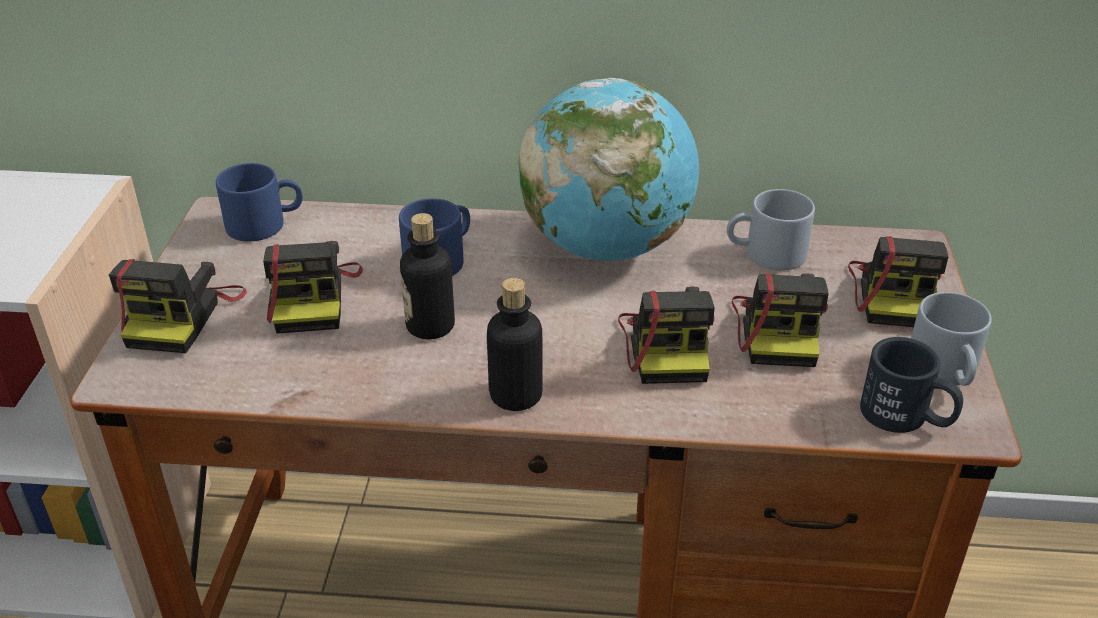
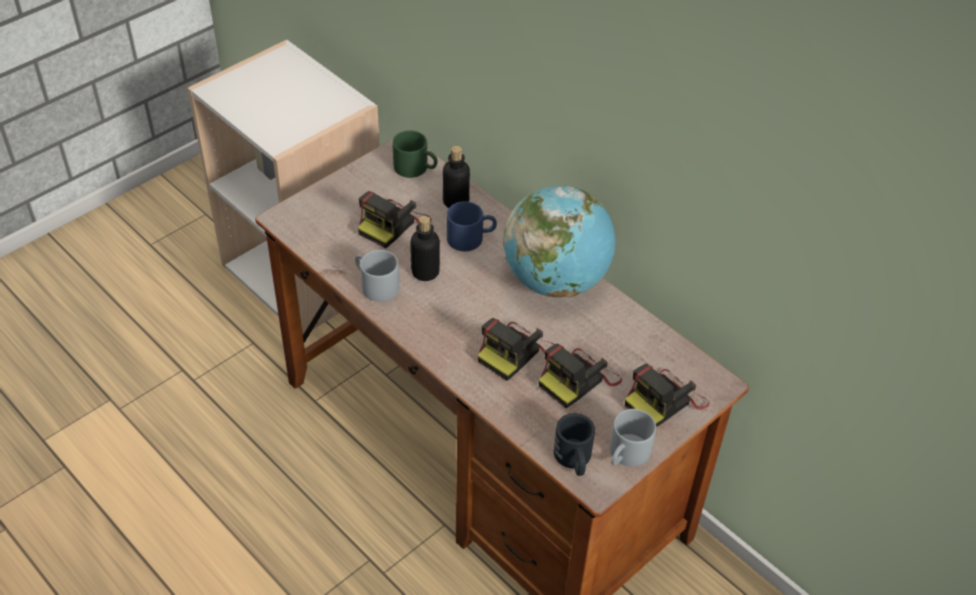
camera: 40 degrees right, 10 degrees up
camera [109,259,247,353] -> none
blue mug [216,163,303,241] -> green mug [392,130,438,178]
bottle [487,278,543,411] -> bottle moved to [443,146,470,208]
grey mug [727,189,815,271] -> grey mug moved to [355,250,399,302]

